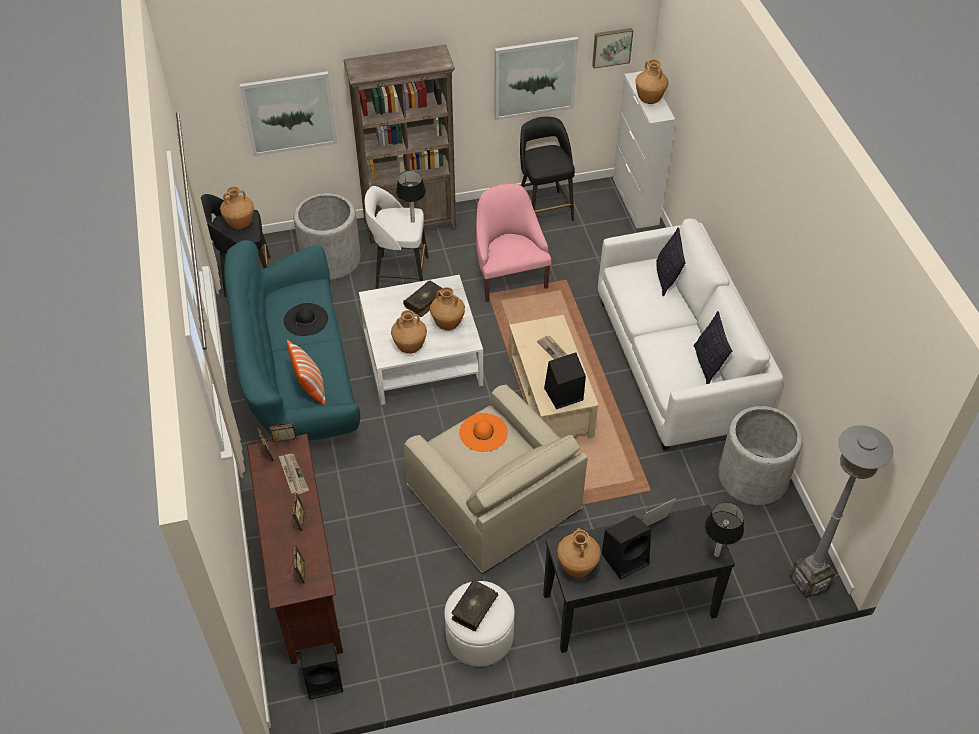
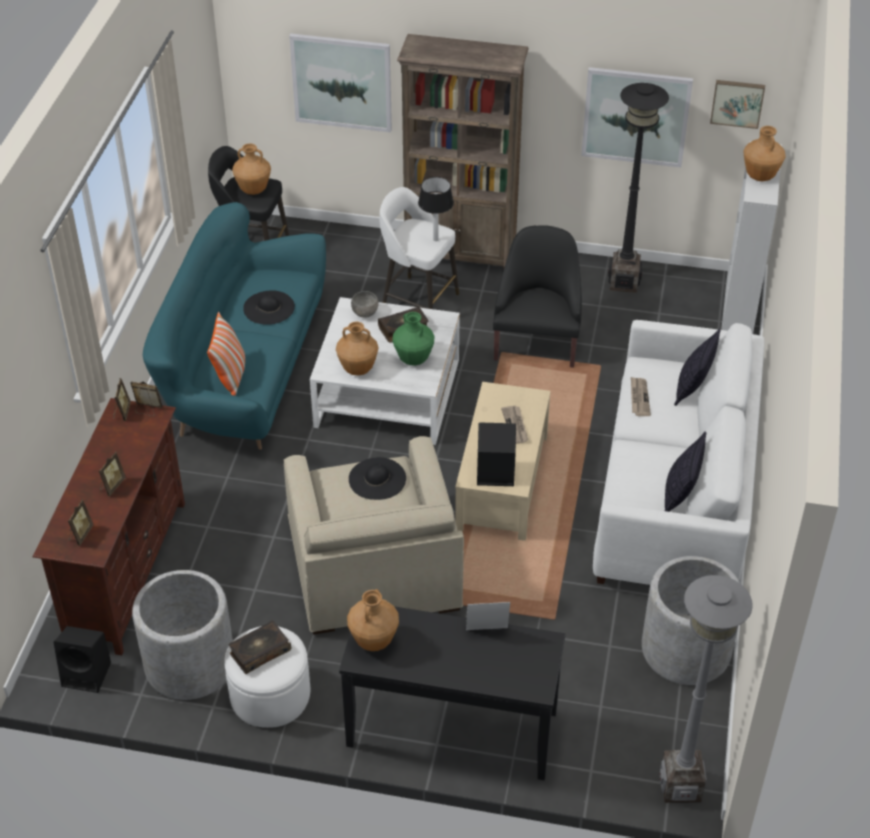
camera: 25 degrees right, 5 degrees down
newspaper [279,454,309,495] -> newspaper moved to [631,377,651,416]
grey planter [294,193,361,280] -> grey planter moved to [132,570,233,700]
brown vase [430,287,465,330] -> green vase [392,312,434,365]
orange hat [459,413,508,452] -> black hat [349,457,406,500]
pink armchair [476,183,551,302] -> black armchair [493,225,582,368]
black stool [520,117,575,221] -> black floor lamp [608,83,669,293]
black speaker [602,515,651,580] -> none
table lamp [705,502,744,557] -> none
none -> grey bowl [351,291,379,318]

